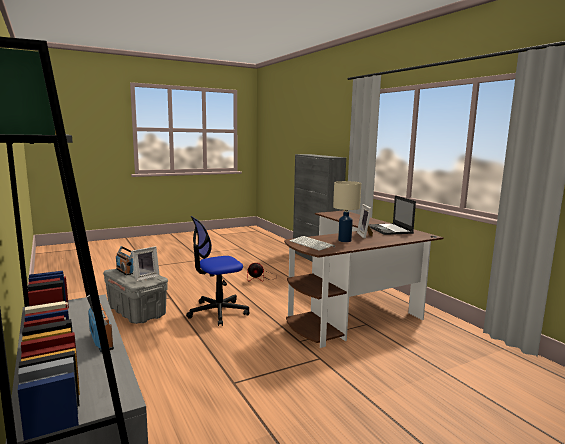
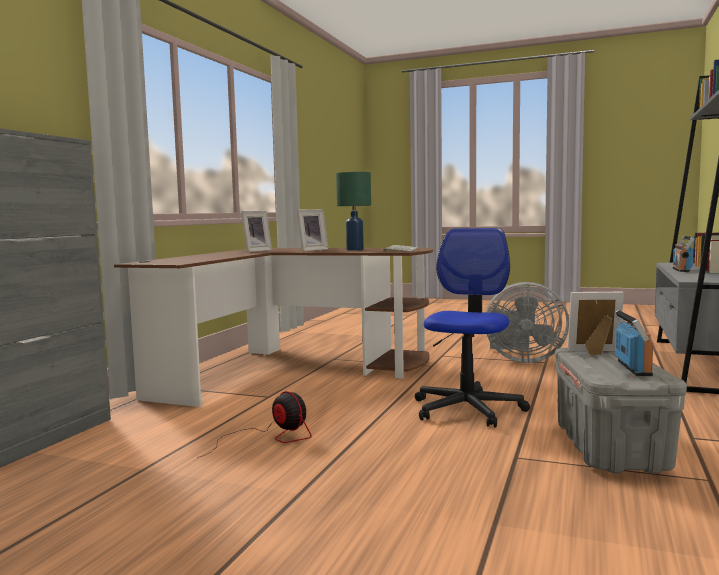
camera: 130 degrees left, 5 degrees down
office chair [186,216,249,326] -> office chair turned 90 degrees counterclockwise [415,228,530,427]
beige table lamp [333,181,361,242] -> green table lamp [336,172,371,250]
laptop [368,195,416,235] -> picture frame [241,211,272,252]
none -> grey fan [486,282,569,363]

